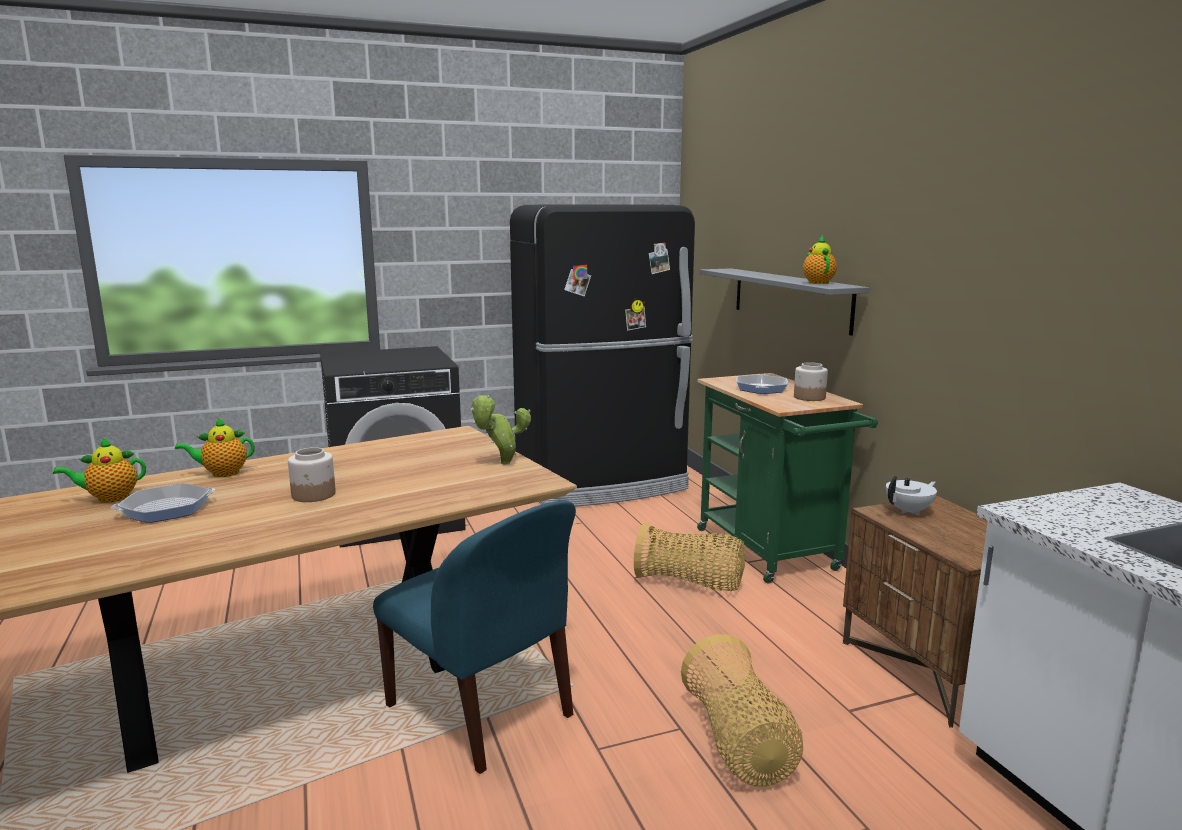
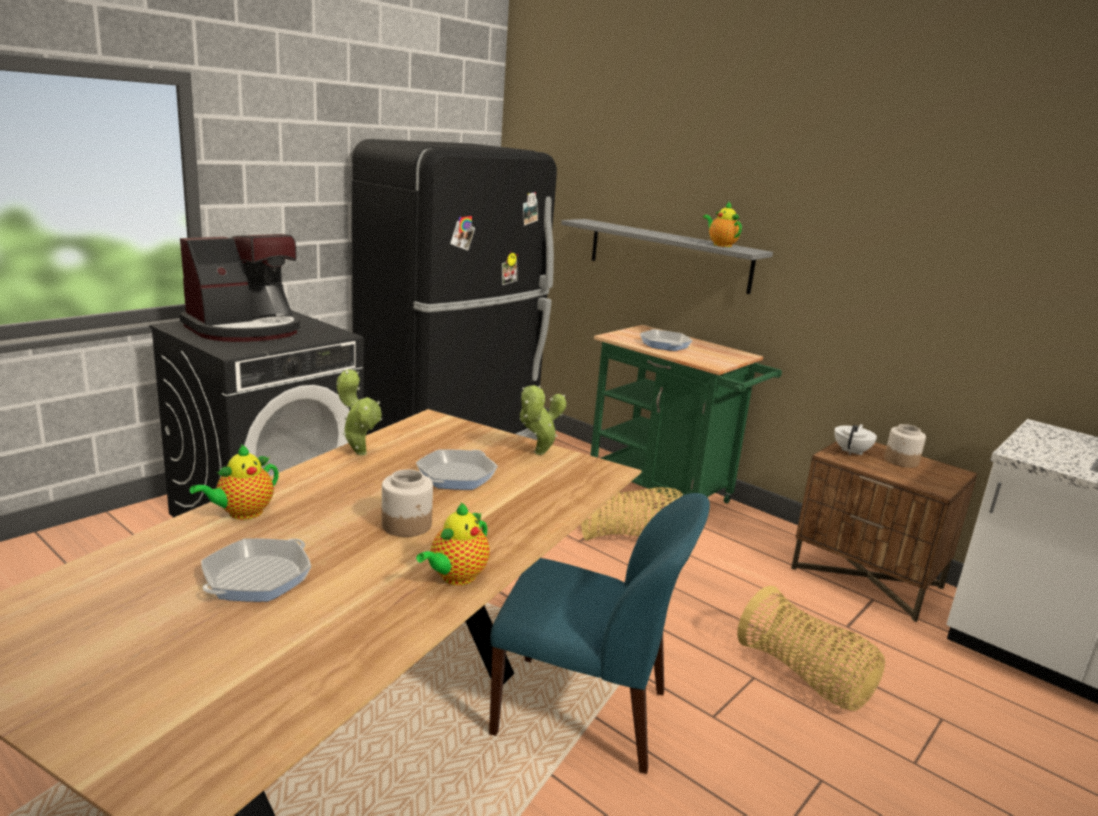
camera: 30 degrees left, 5 degrees up
teapot [53,437,146,503] -> teapot moved to [416,503,490,585]
jar [794,362,828,401] -> jar moved to [884,424,926,468]
none -> coffee machine [180,234,300,342]
none -> potted plant [336,369,382,455]
none -> frying pan [416,449,498,490]

